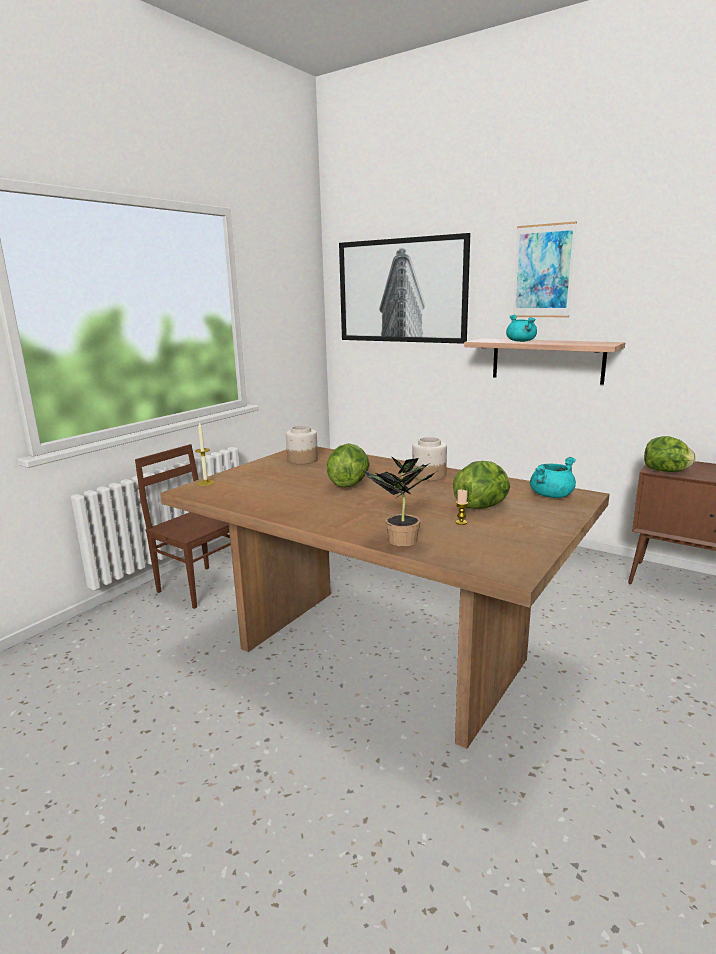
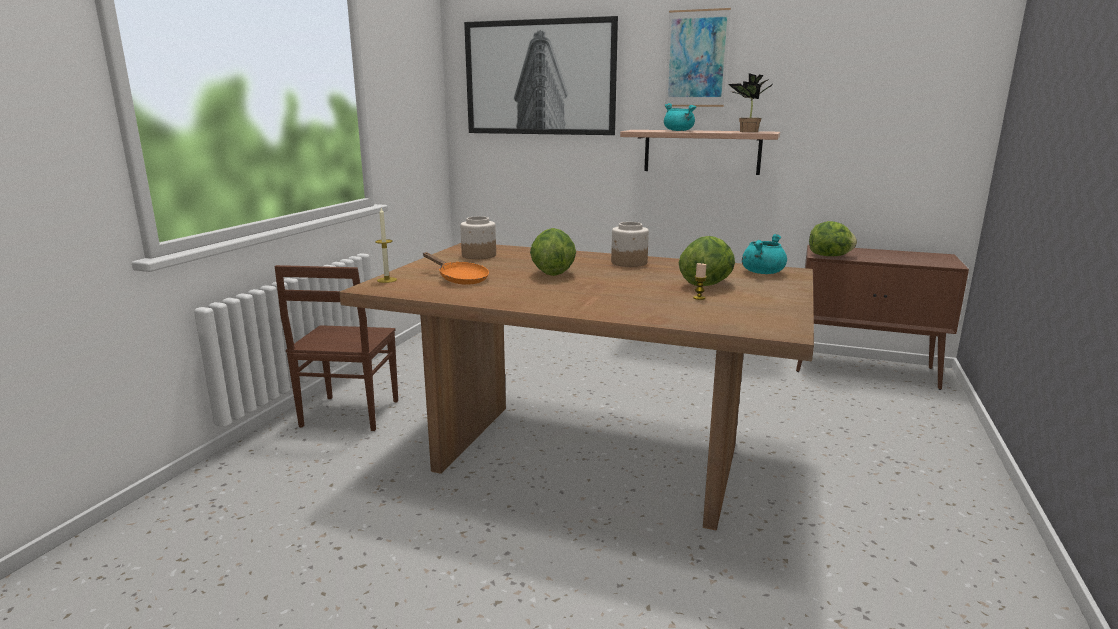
camera: 15 degrees left, 0 degrees up
brown chair [135,444,231,609] -> brown chair turned 105 degrees counterclockwise [274,265,398,431]
potted plant [362,456,434,546] -> potted plant moved to [728,73,773,132]
none -> orange frying pan [423,252,489,285]

